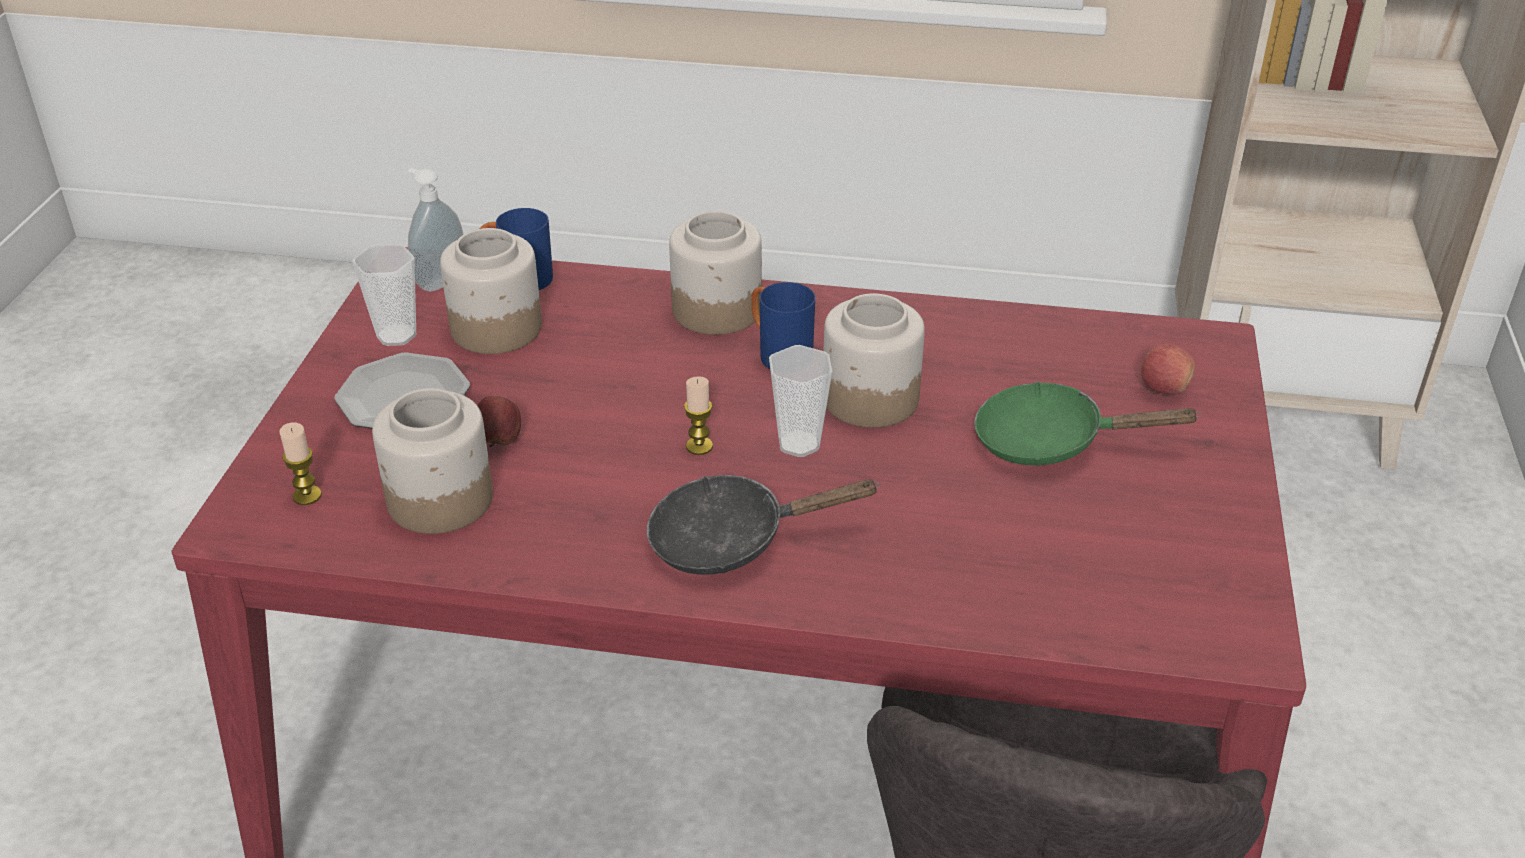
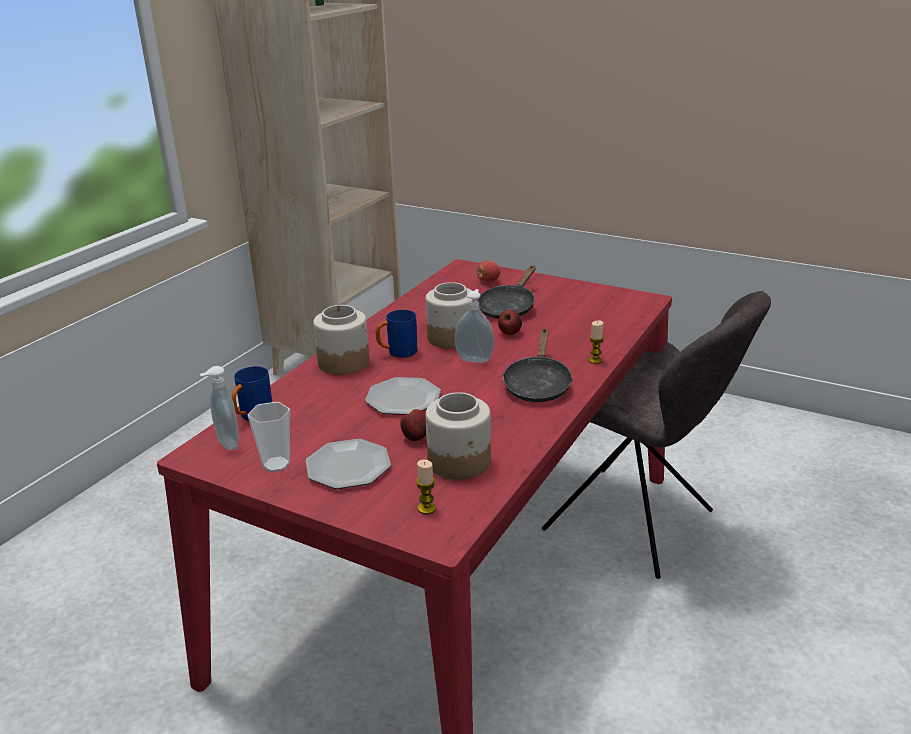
camera: 70 degrees left, 10 degrees down
jar [440,228,542,354] -> none
candle [684,376,713,455] -> candle moved to [588,320,604,364]
cup [769,345,833,457] -> soap dispenser [455,289,494,363]
green frying pan [974,381,1201,466] -> black frying pan [478,266,535,319]
none -> plate [365,377,441,415]
none -> apple [498,310,522,335]

